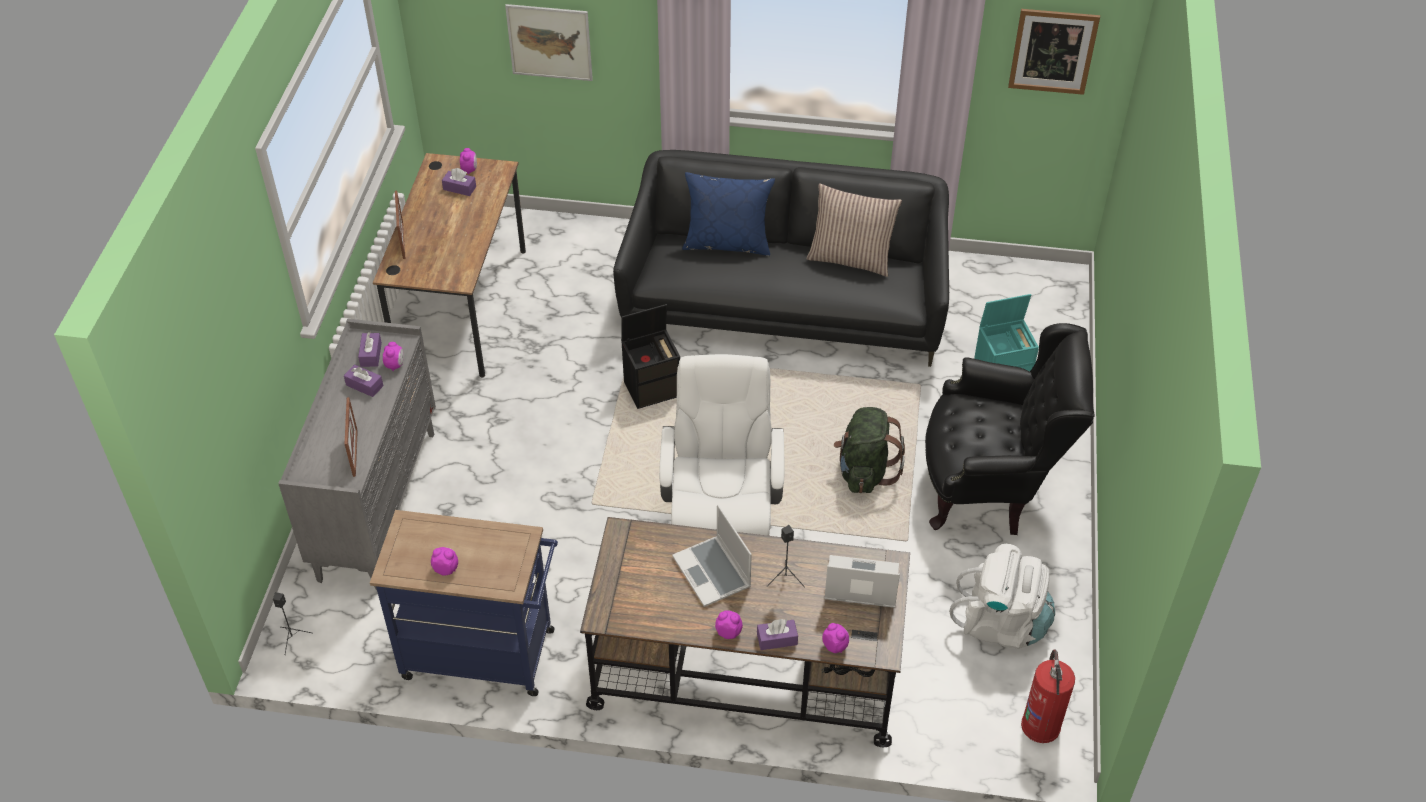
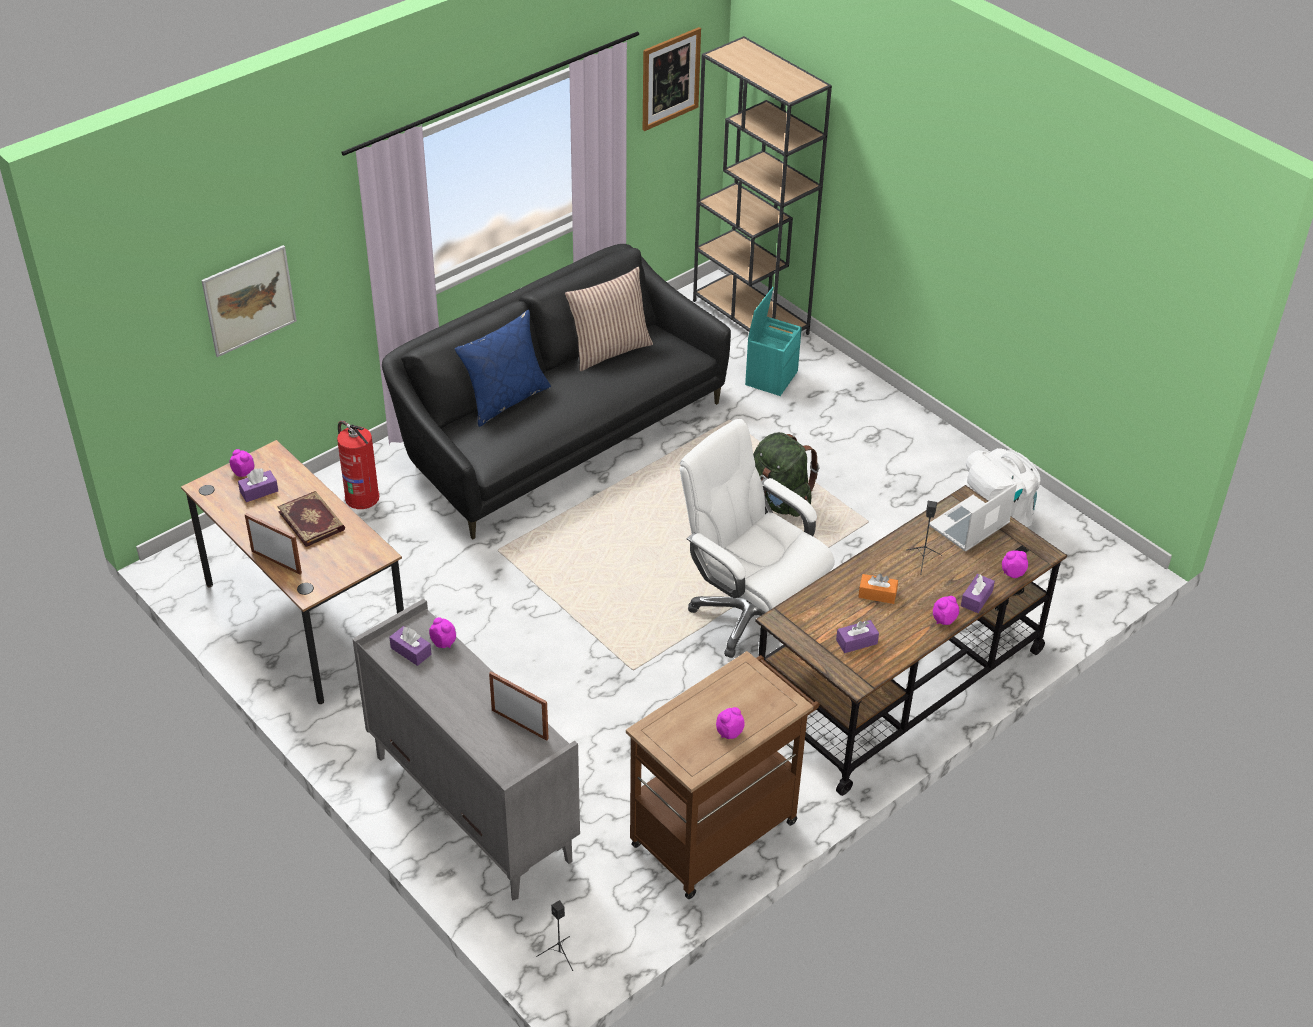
camera: 50 degrees left, 5 degrees down
purple tissue box [344,364,383,397] -> purple tissue box moved to [836,620,879,653]
blue cart [370,510,558,696] -> brown cart [626,651,820,899]
black storage box [621,304,680,409] -> none
laptop [672,504,752,607] -> orange tissue box [858,573,898,604]
black armchair [925,323,1095,535] -> none
fire extinguisher [1021,650,1075,743] -> fire extinguisher moved to [337,420,379,509]
none -> book [277,491,345,547]
none -> bookcase [693,36,832,335]

